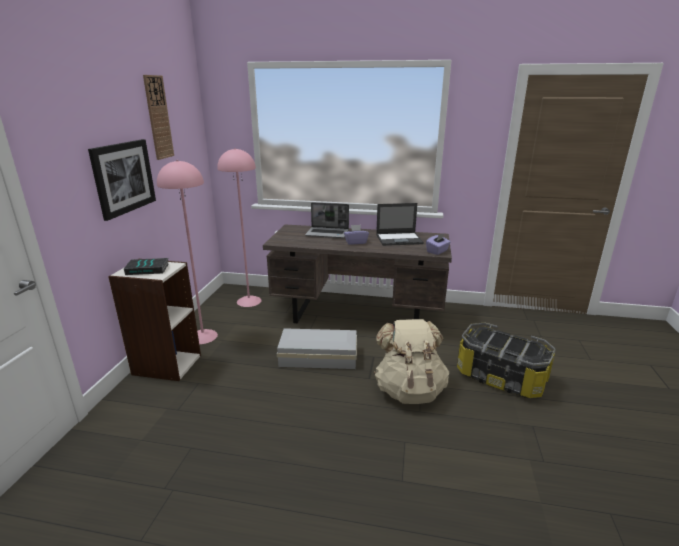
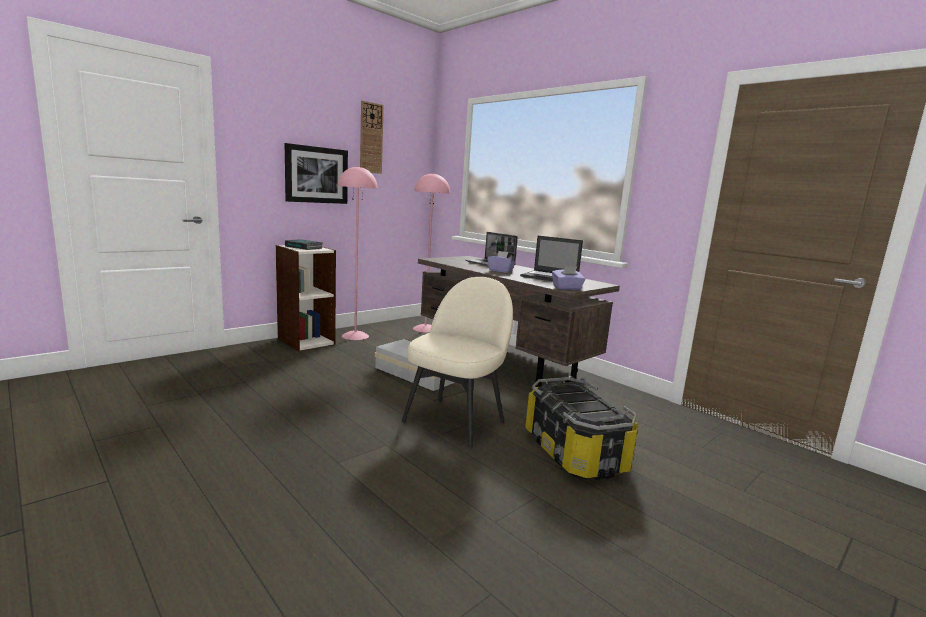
camera: 35 degrees right, 10 degrees down
beige backpack [374,319,449,404] -> beige chair [401,277,513,448]

